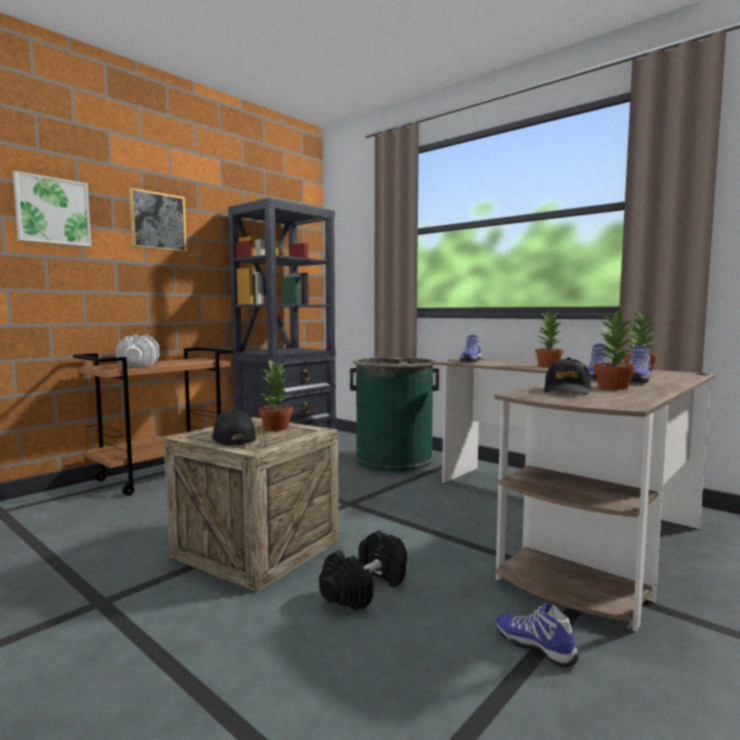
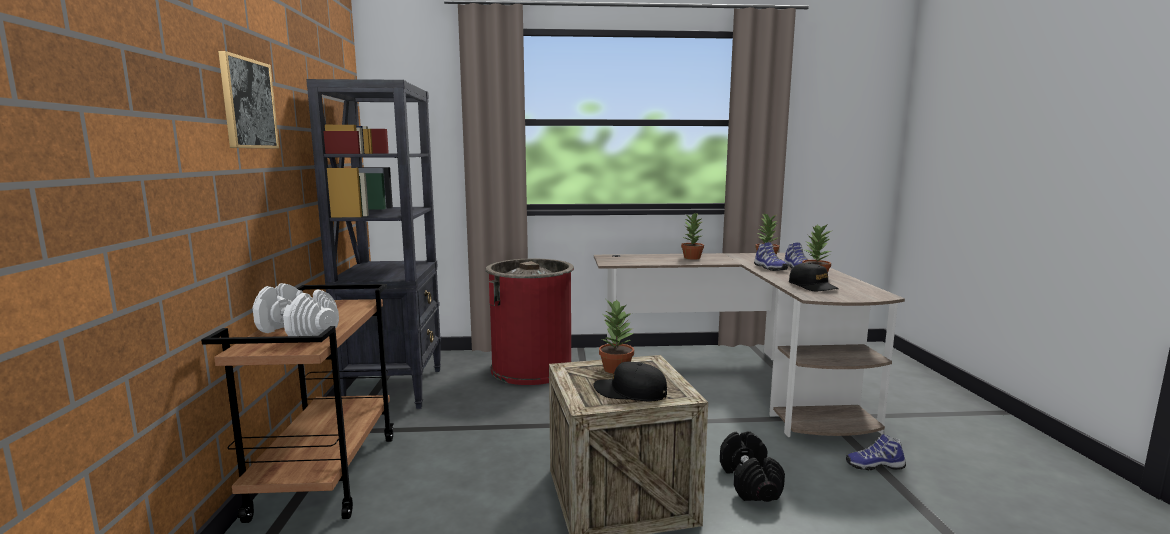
camera: 45 degrees left, 5 degrees up
picture [13,171,91,247] -> none
green trash can [350,357,439,472] -> red trash can [486,259,574,385]
shoe [460,335,481,362] -> none

